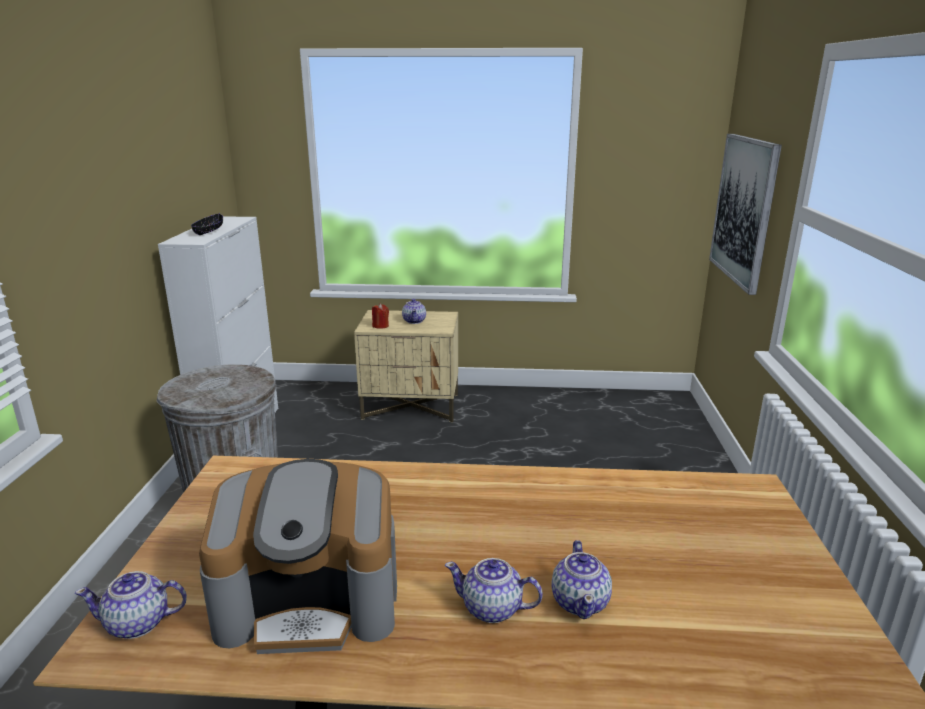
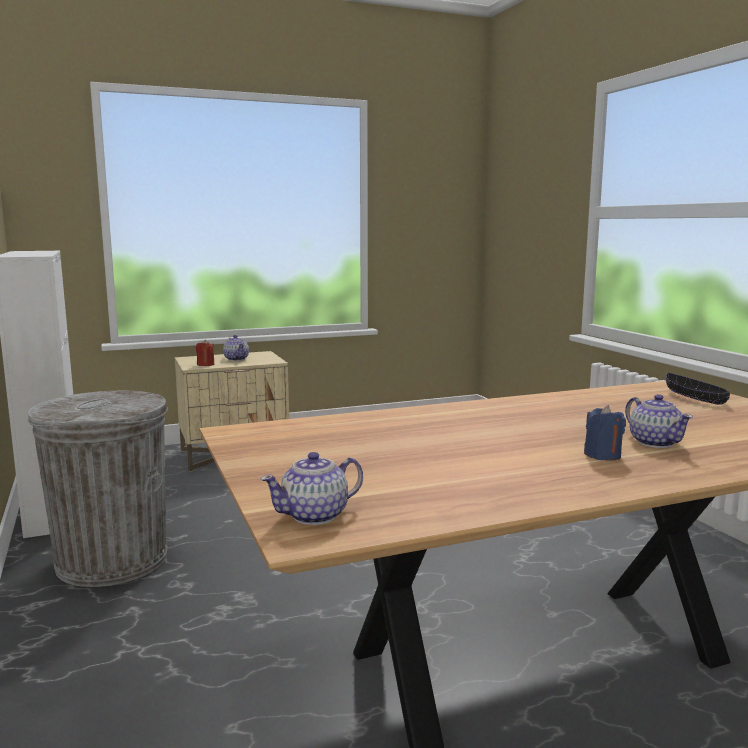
camera: 25 degrees left, 10 degrees down
black bowl [191,213,223,235] -> black bowl moved to [666,373,730,405]
coffee machine [199,459,397,654] -> none
teapot [445,558,543,623] -> blue candle [584,405,626,461]
picture [709,134,782,295] -> none

